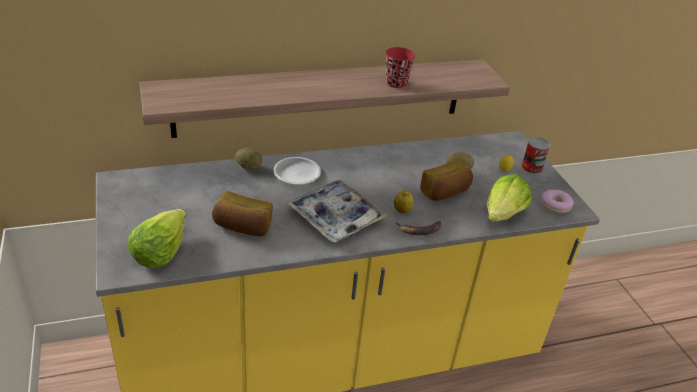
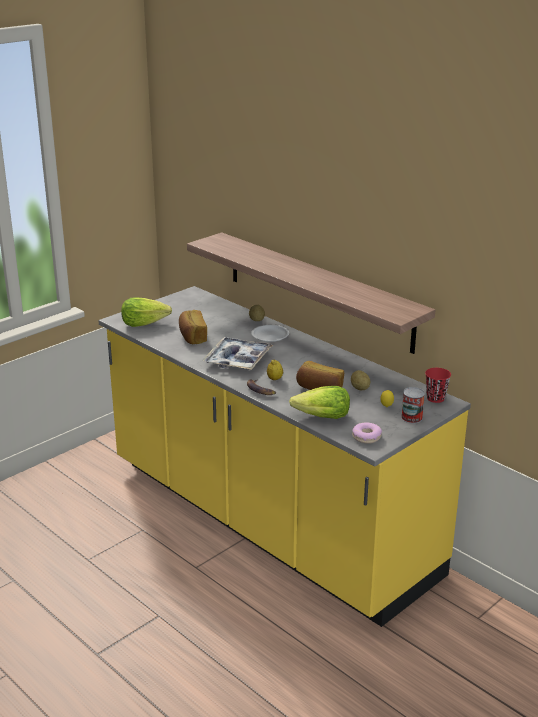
camera: 65 degrees right, 10 degrees down
red cup [386,47,415,88] -> red cup moved to [425,368,451,403]

